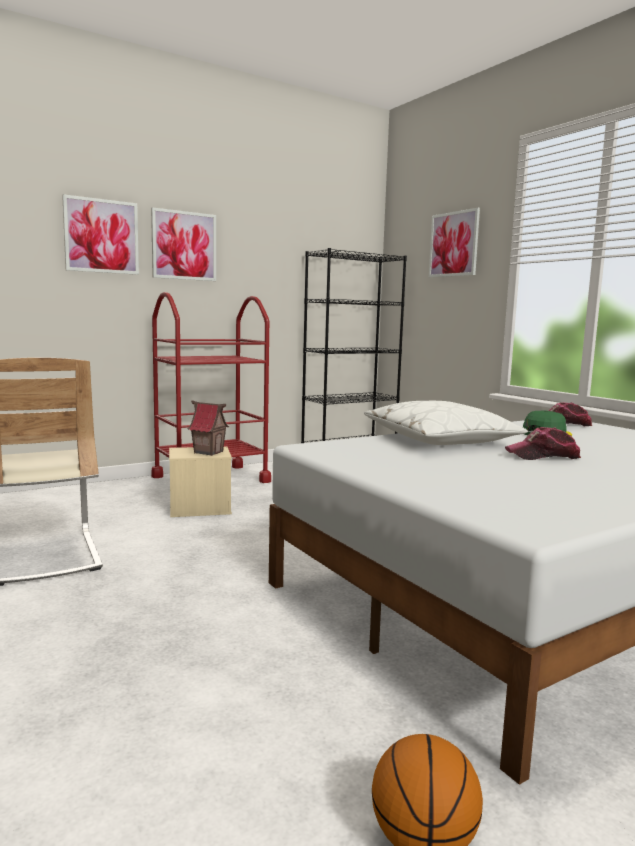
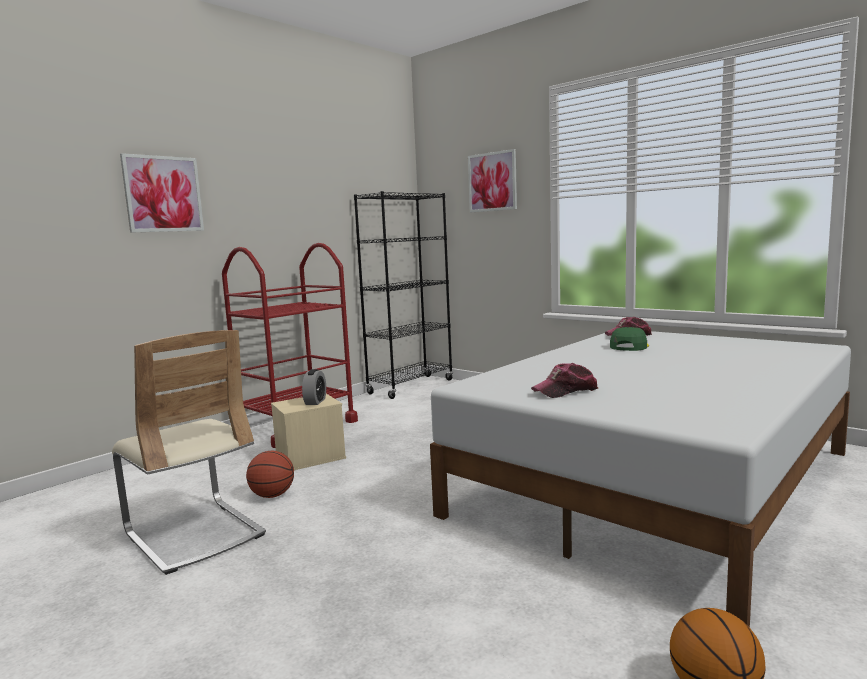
camera: 15 degrees left, 0 degrees up
picture [151,207,216,281] -> none
toy house [188,401,229,456] -> alarm clock [302,369,326,405]
white pillow [364,401,528,445] -> none
cap [505,427,581,460] -> cap moved to [531,363,598,398]
none -> basketball [246,451,294,498]

